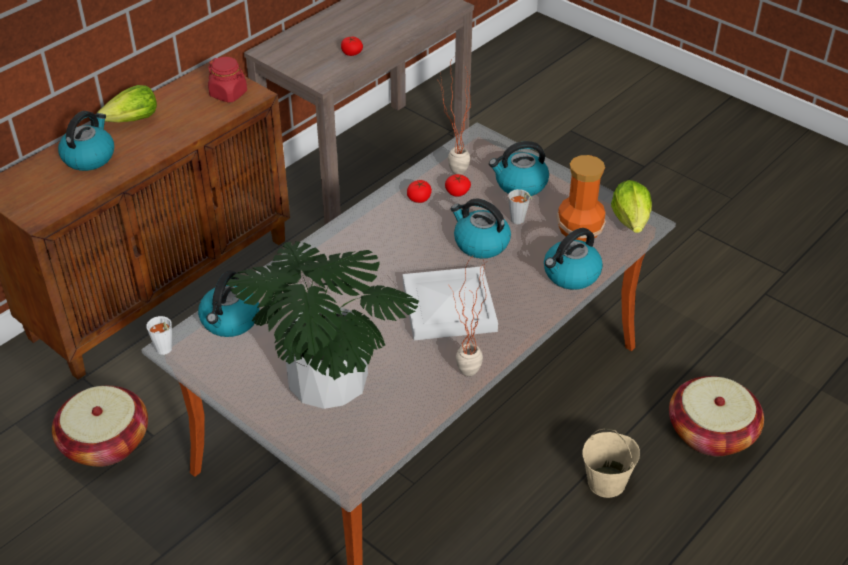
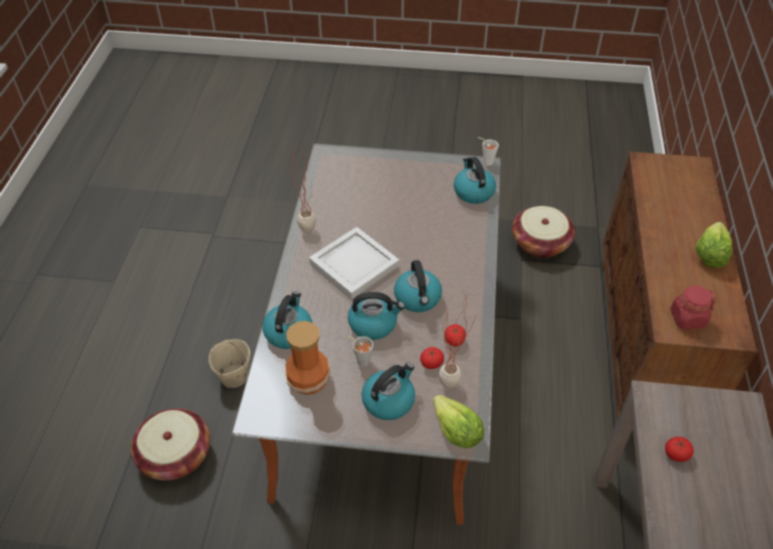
camera: 145 degrees right, 5 degrees up
kettle [58,111,114,171] -> kettle moved to [394,260,442,312]
potted plant [226,241,419,409] -> none
lettuce [611,180,652,233] -> lettuce moved to [433,395,484,448]

